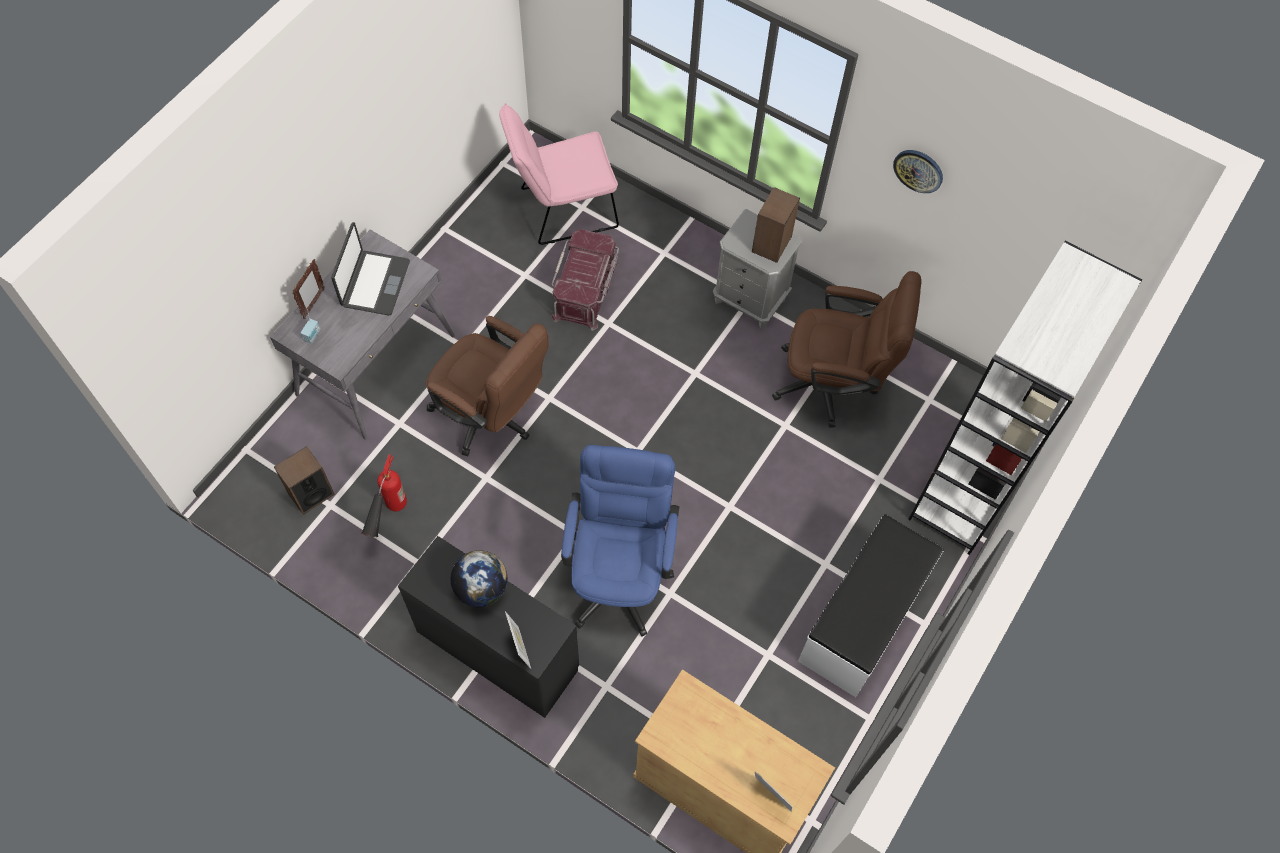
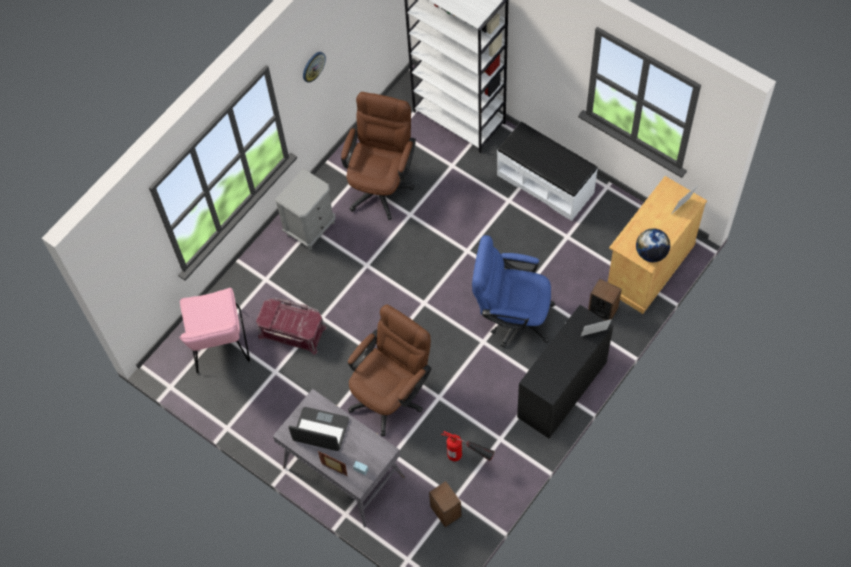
camera: 80 degrees left, 0 degrees up
globe [451,550,507,607] -> globe moved to [636,228,670,262]
speaker [752,187,800,263] -> speaker moved to [588,278,622,321]

